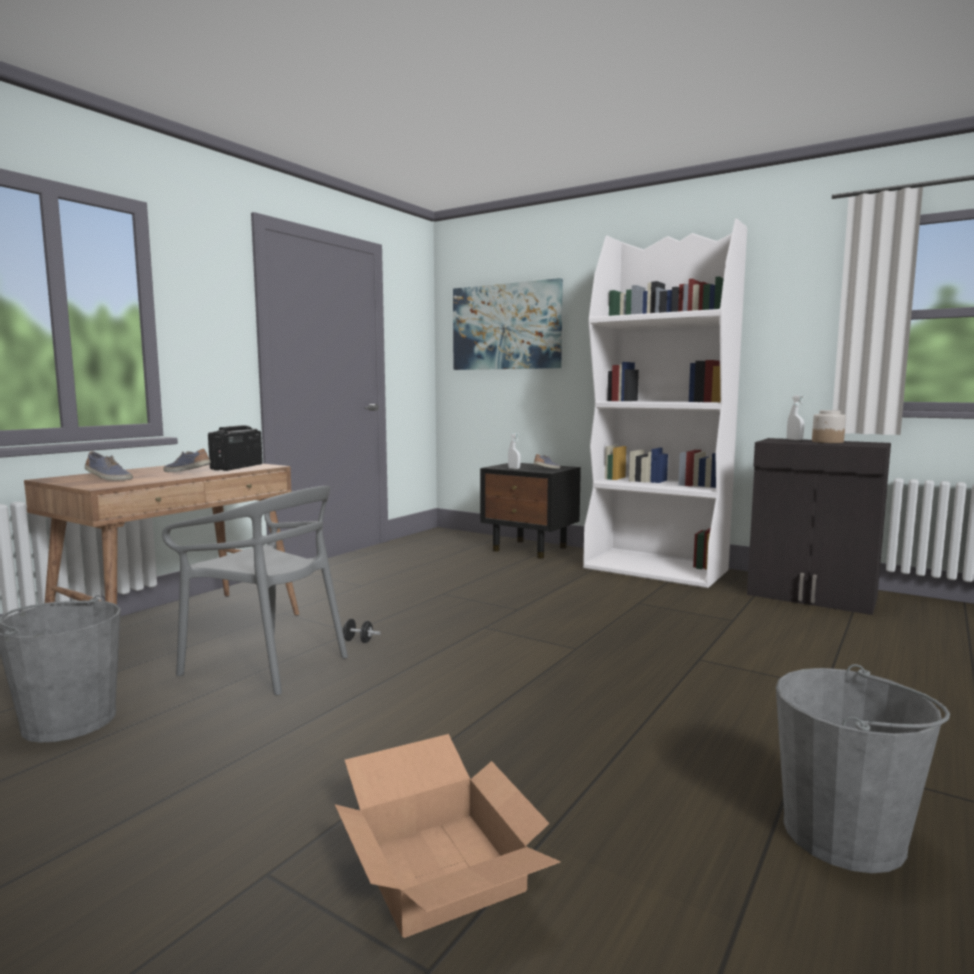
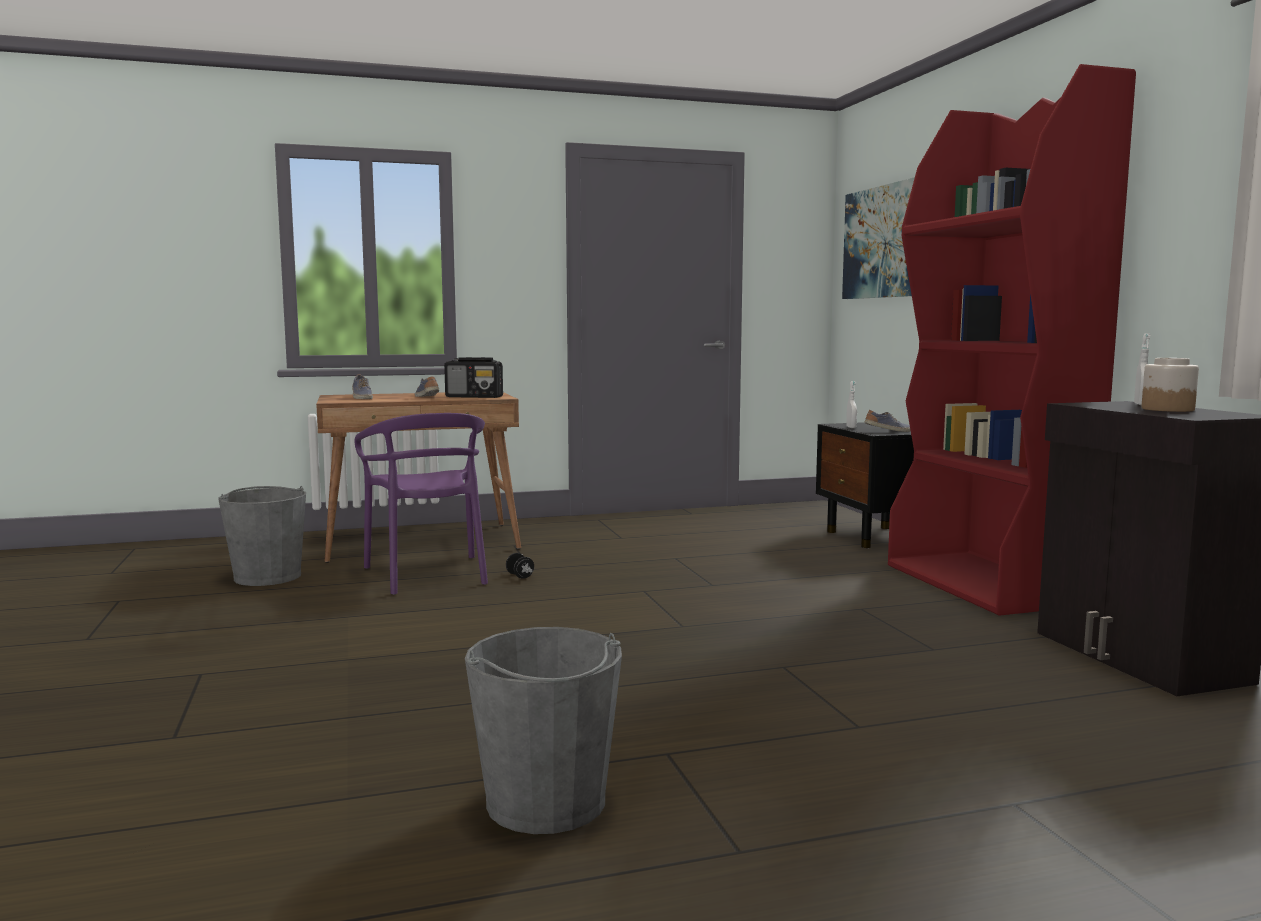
camera: 40 degrees right, 0 degrees up
grey chair [162,486,348,695] -> purple chair [355,413,488,595]
radio [208,425,263,471] -> radio turned 135 degrees counterclockwise [444,357,503,398]
cardboard box [335,734,561,938] -> none
white bookcase [583,218,747,588] -> red bookcase [888,64,1136,616]

